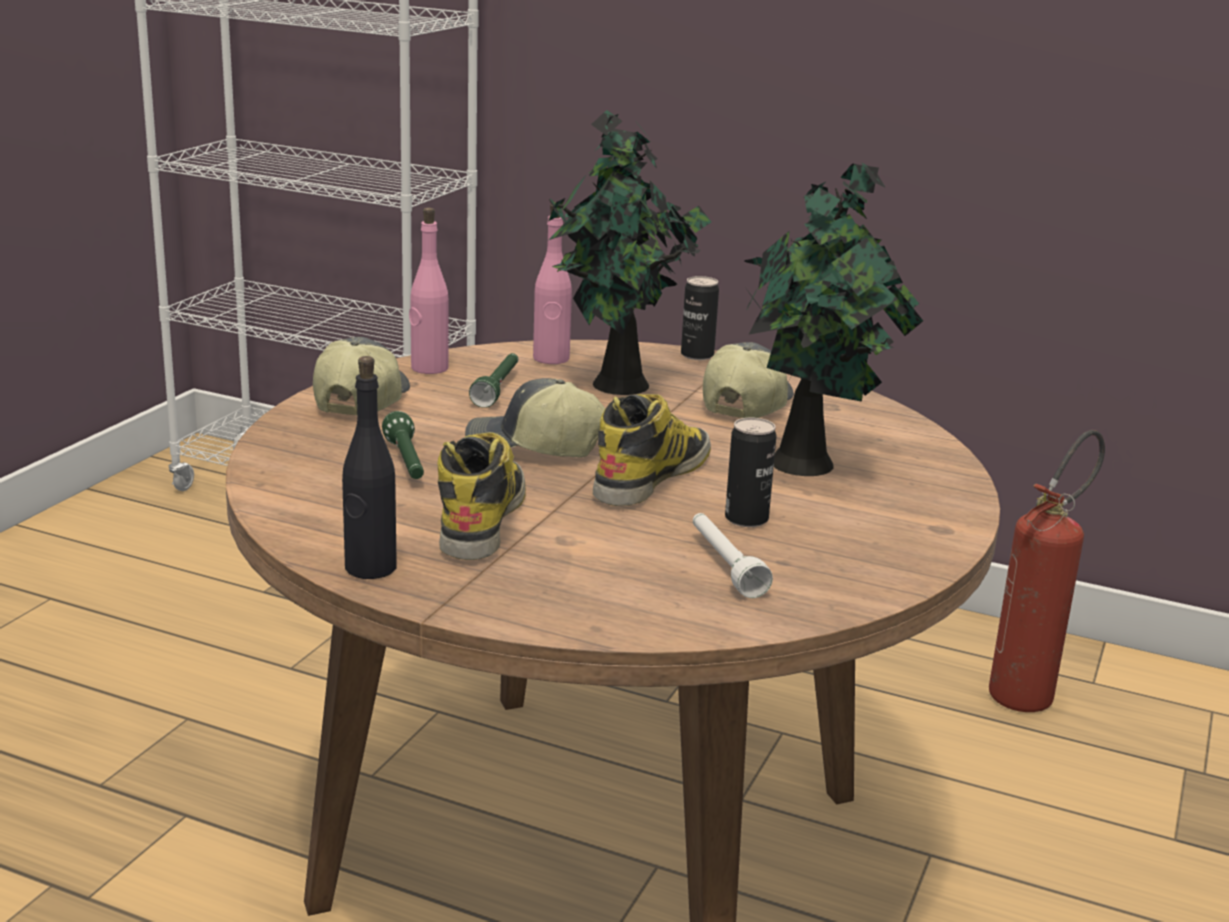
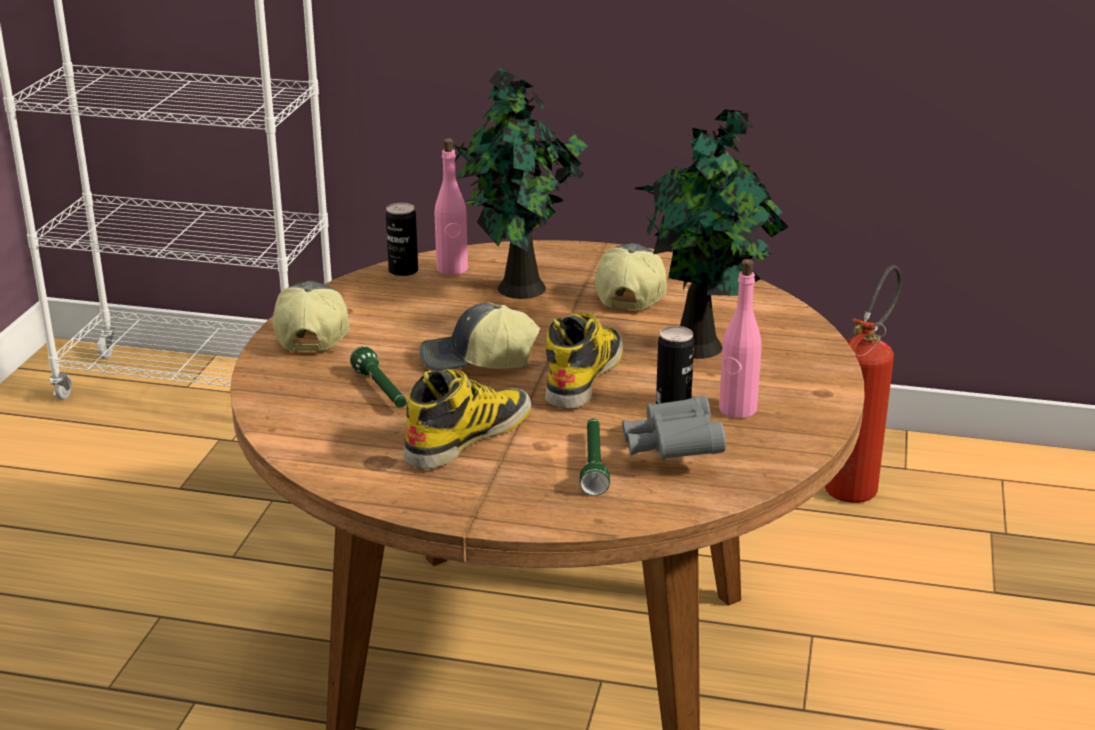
camera: 10 degrees left, 5 degrees up
black bottle [342,356,397,579] -> none
pink bottle [409,208,448,374] -> pink bottle moved to [719,259,762,418]
boot [437,432,526,560] -> boot turned 45 degrees clockwise [404,369,531,469]
green flashlight [469,353,518,408] -> green flashlight moved to [580,418,610,496]
can [681,276,719,360] -> can moved to [386,203,418,277]
white flashlight [693,513,773,598] -> grey binoculars [622,396,726,459]

